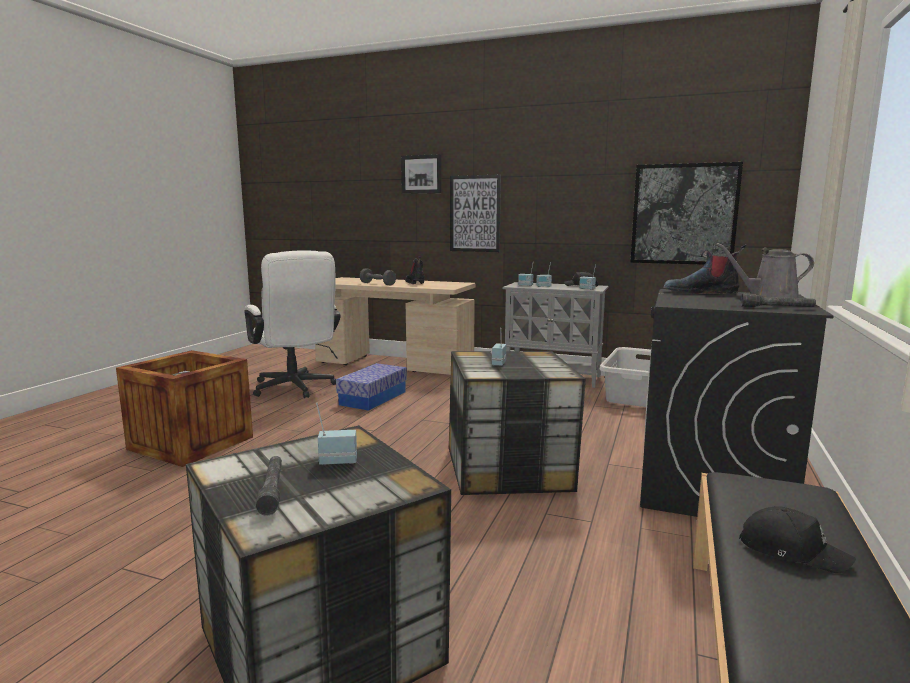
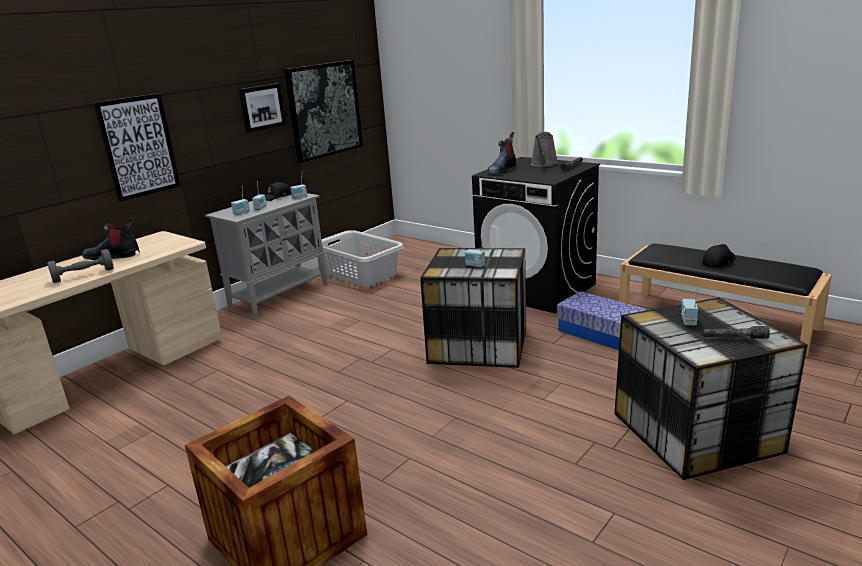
camera: 70 degrees left, 10 degrees up
white office chair [244,250,340,398] -> none
storage box [336,363,407,411] -> storage box moved to [557,291,648,350]
picture [401,154,442,194] -> picture moved to [239,83,286,133]

